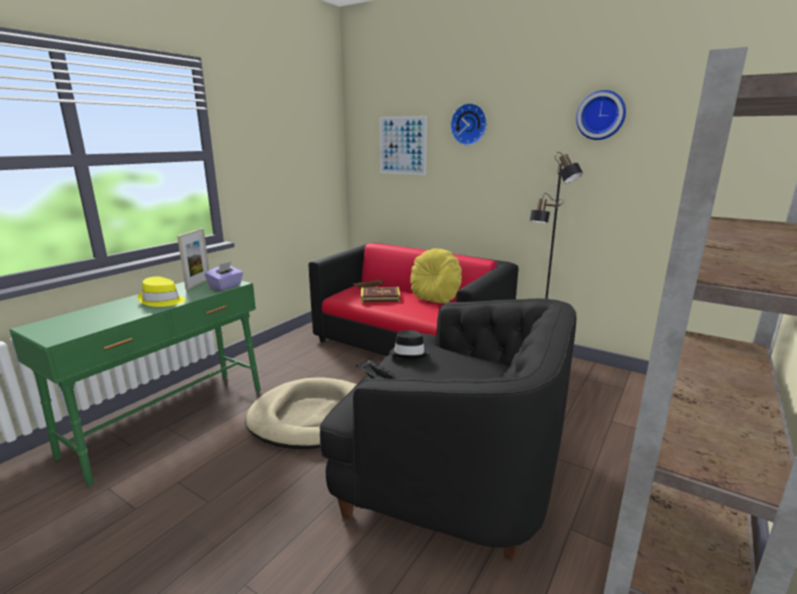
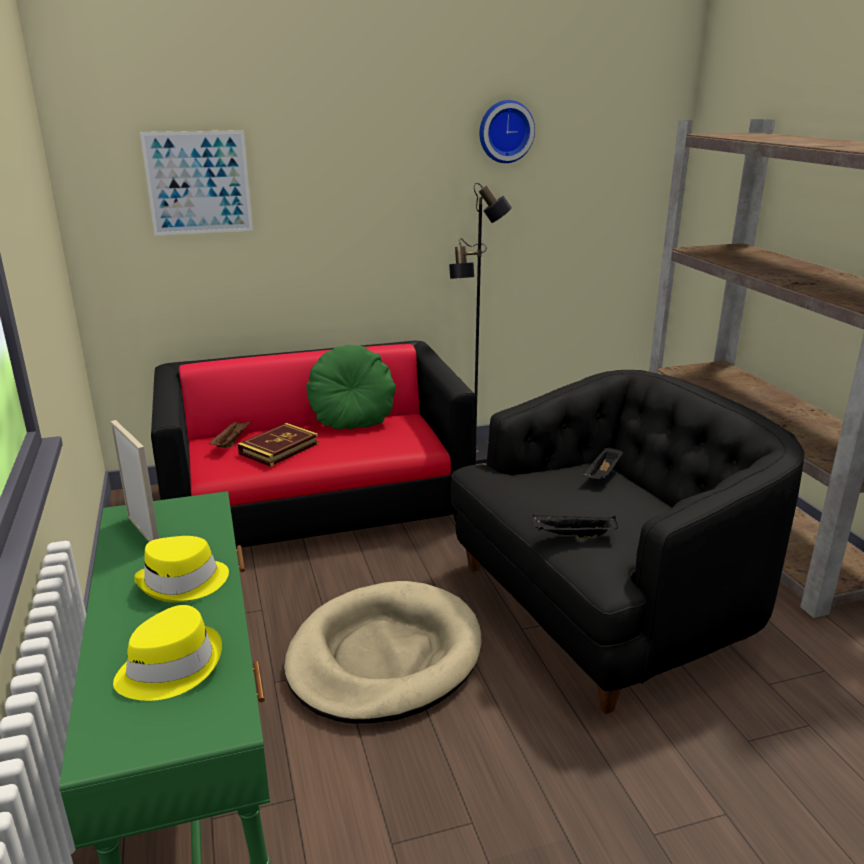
camera: 50 degrees left, 5 degrees up
purple tissue box [205,262,243,291] -> none
black hat [389,330,429,359] -> none
yellow pillow [411,248,462,303] -> green pillow [306,345,396,430]
wall clock [450,103,487,146] -> none
none -> yellow hat [113,605,222,701]
none -> black tray [583,446,624,479]

